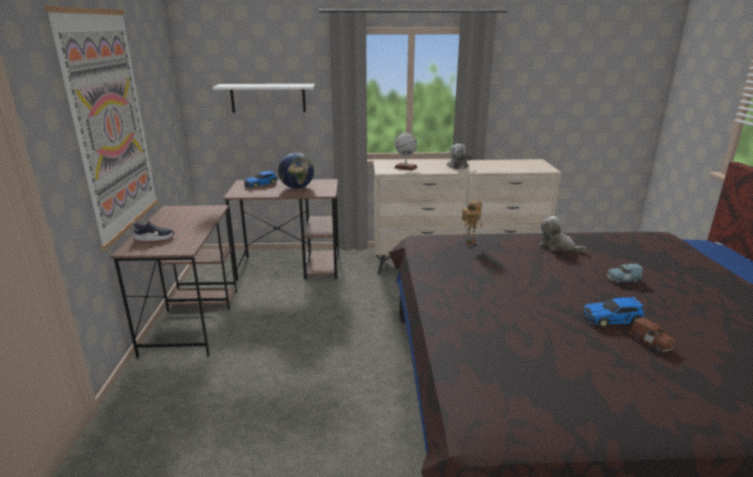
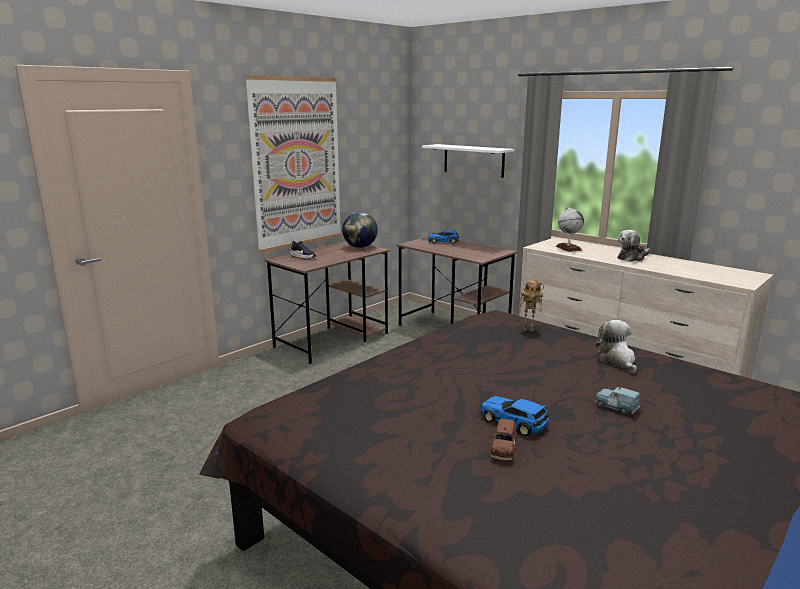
camera: 45 degrees right, 5 degrees down
globe [278,153,314,189] -> globe moved to [342,212,378,248]

